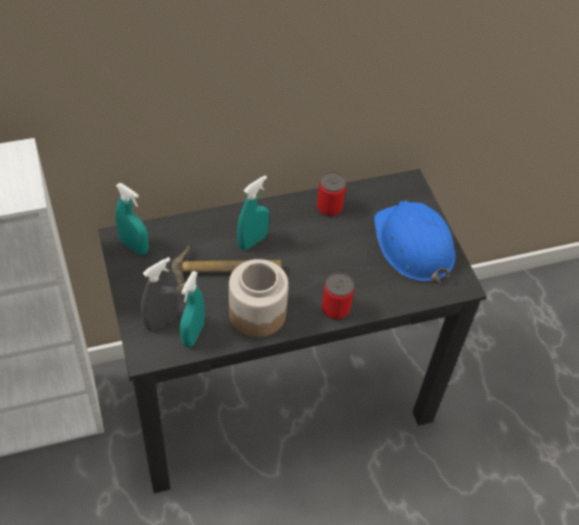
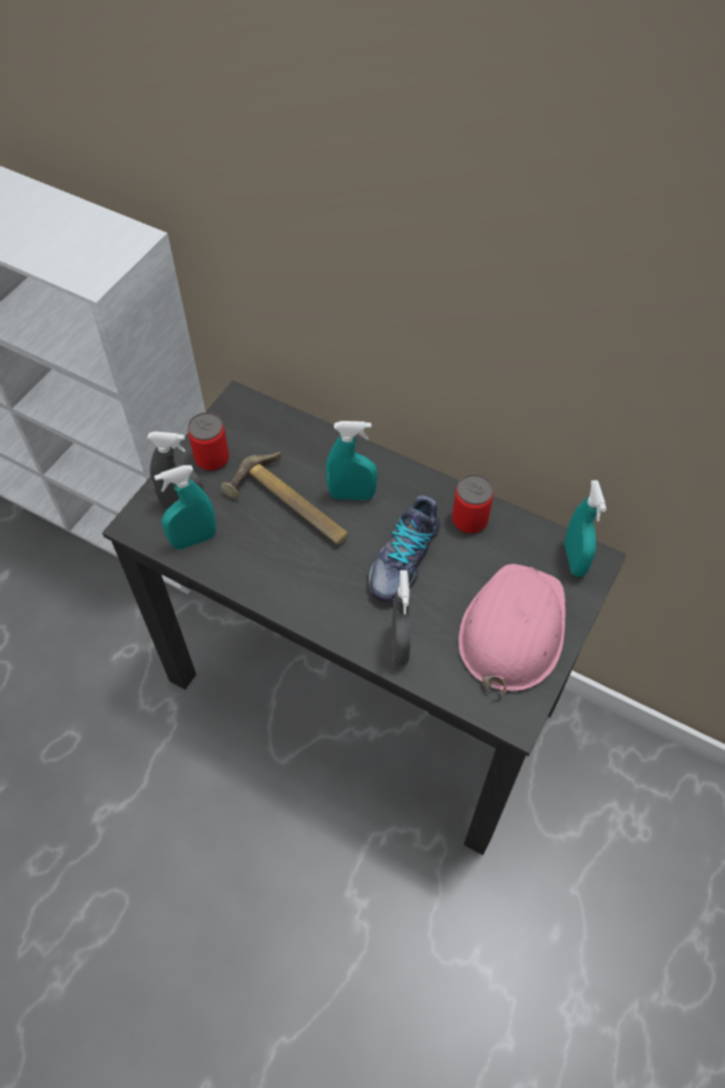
camera: 50 degrees right, 5 degrees up
turquoise spray bottle [116,183,149,255] -> turquoise spray bottle moved to [564,480,607,577]
jar [229,259,289,337] -> none
can [322,272,354,320] -> can moved to [188,412,229,471]
blue hard hat [374,200,456,284] -> pink hard hat [458,564,566,695]
none -> shoe [368,495,440,602]
none -> grey spray bottle [392,570,410,666]

